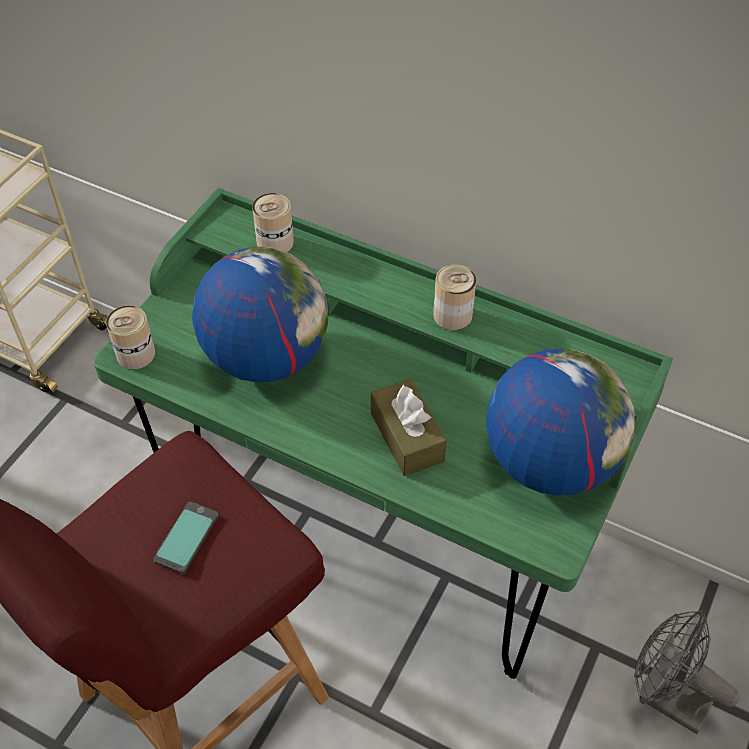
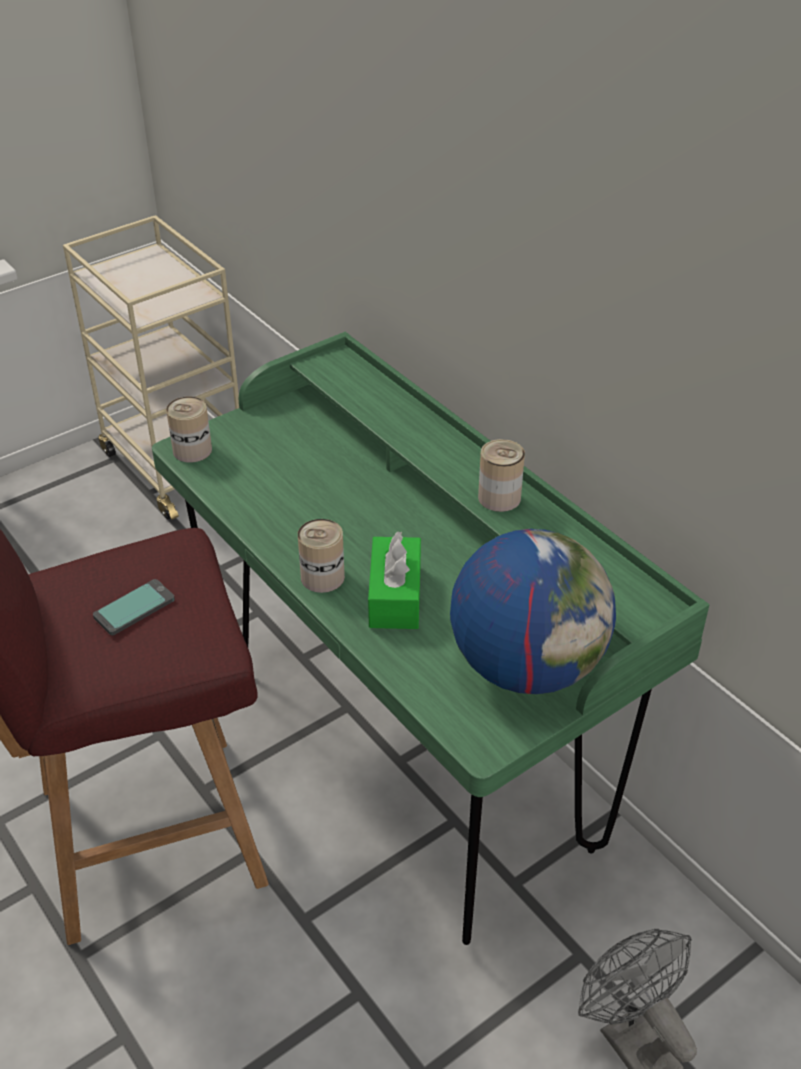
camera: 25 degrees right, 10 degrees down
globe [192,247,328,382] -> none
can [252,193,294,252] -> can moved to [298,519,345,593]
brown tissue box [371,378,447,476] -> green tissue box [368,531,421,629]

